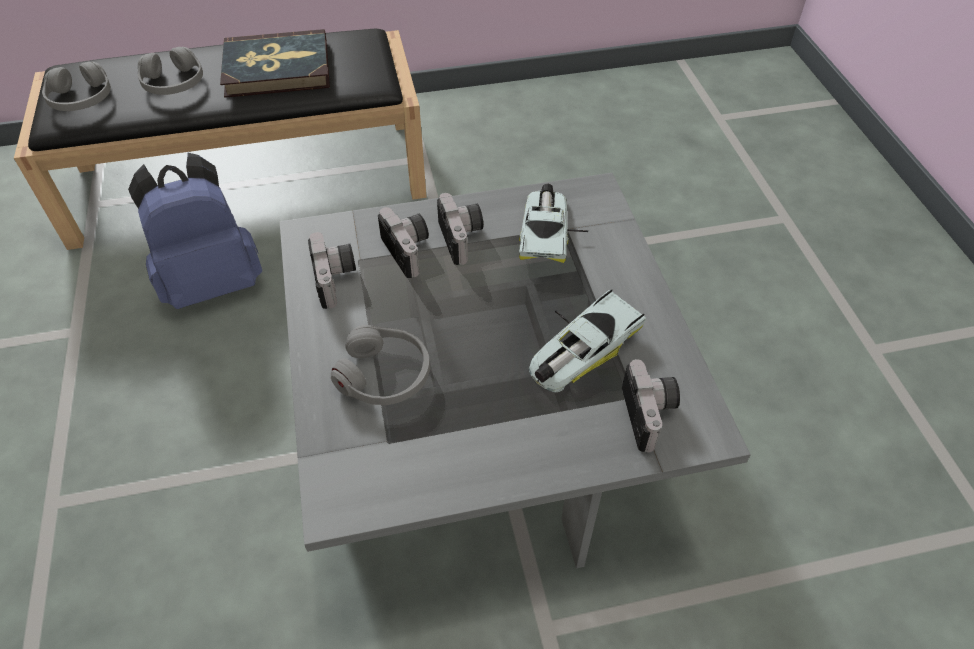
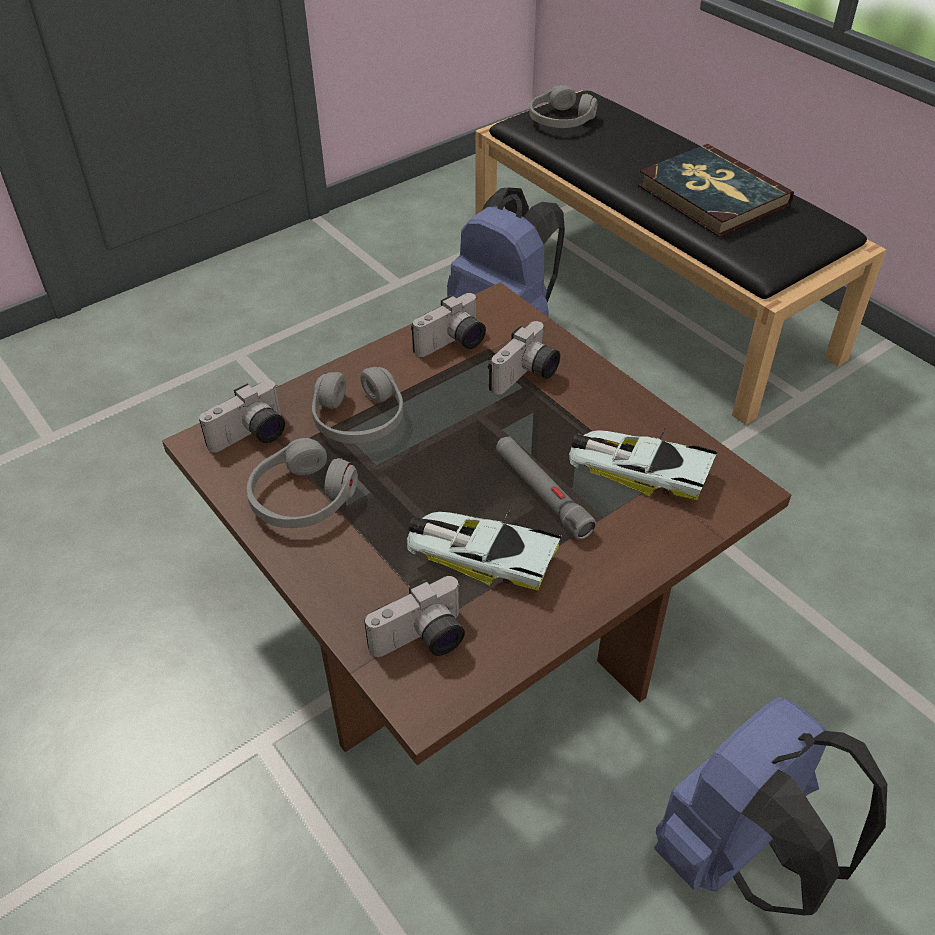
camera: 65 degrees right, 5 degrees down
grey headphones [138,47,203,95] -> grey headphones moved to [247,438,358,528]
grey coffee table [279,173,751,568] -> brown coffee table [162,282,791,765]
camera [437,193,483,265] -> camera moved to [199,380,285,453]
toy car [519,183,588,263] -> toy car turned 135 degrees counterclockwise [569,428,717,500]
none -> grey flashlight [496,437,596,539]
none -> blue backpack [654,697,887,916]

